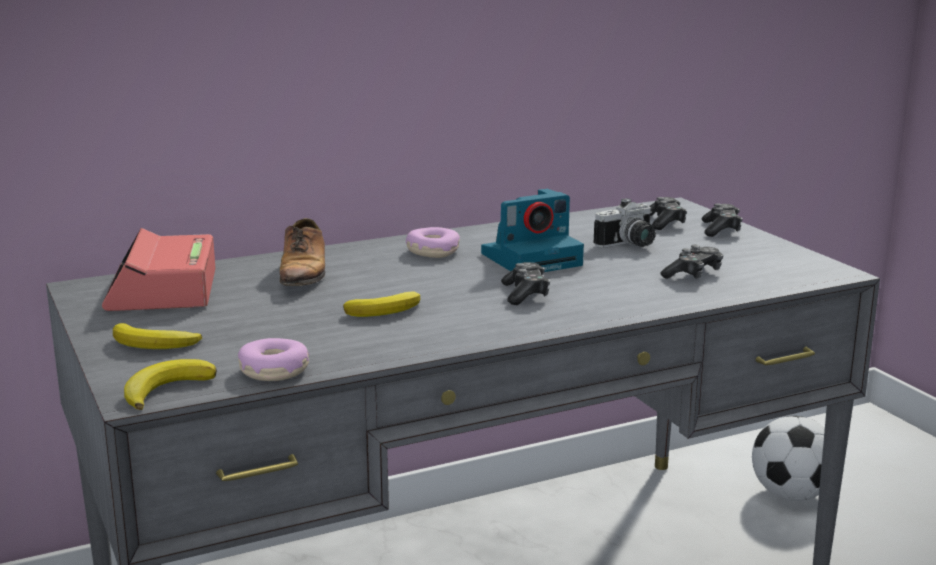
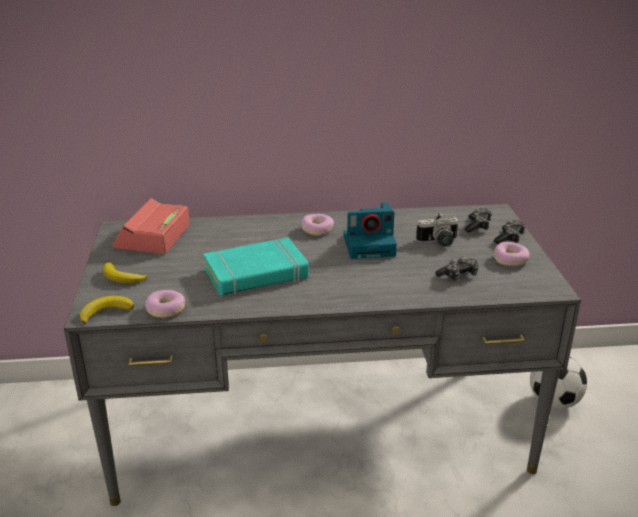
camera: 20 degrees right, 10 degrees up
shoe [280,218,325,286] -> none
banana [343,292,421,317] -> turquoise book [203,237,309,296]
game controller [501,262,550,305] -> none
none -> donut [493,242,529,266]

